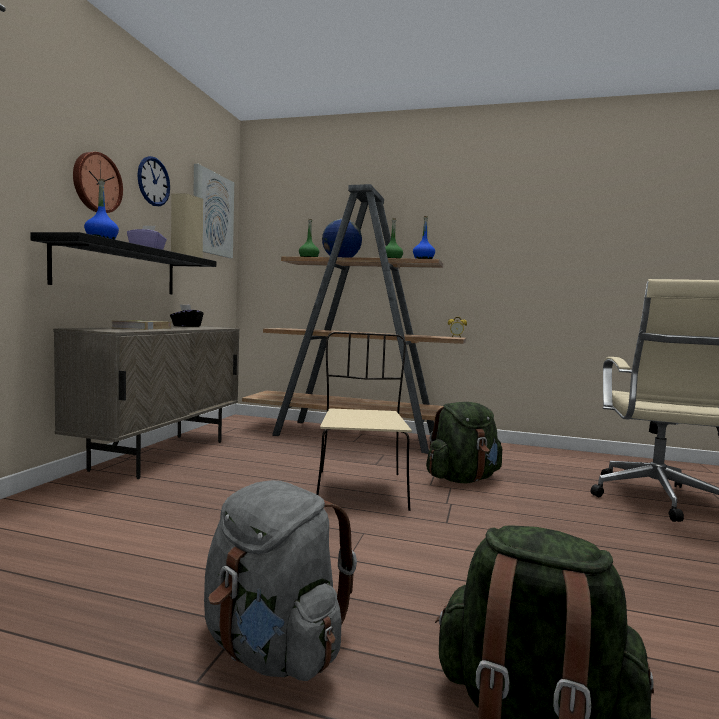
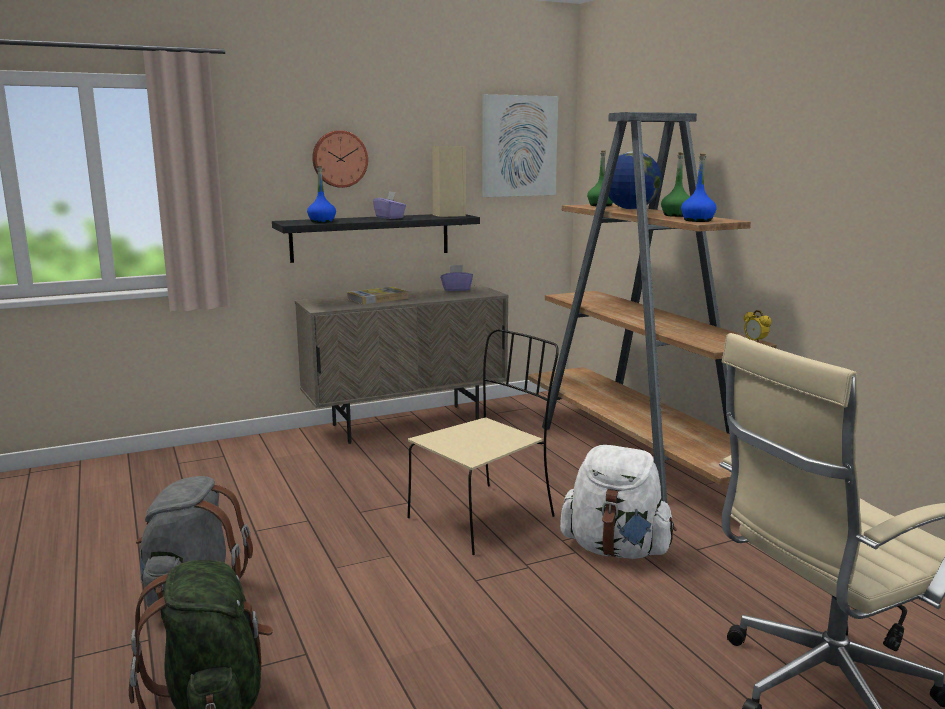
camera: 50 degrees right, 10 degrees up
wall clock [137,156,170,206] -> none
black tissue box [170,304,203,327] -> purple tissue box [440,265,473,291]
green backpack [426,402,502,483] -> white backpack [560,445,676,559]

